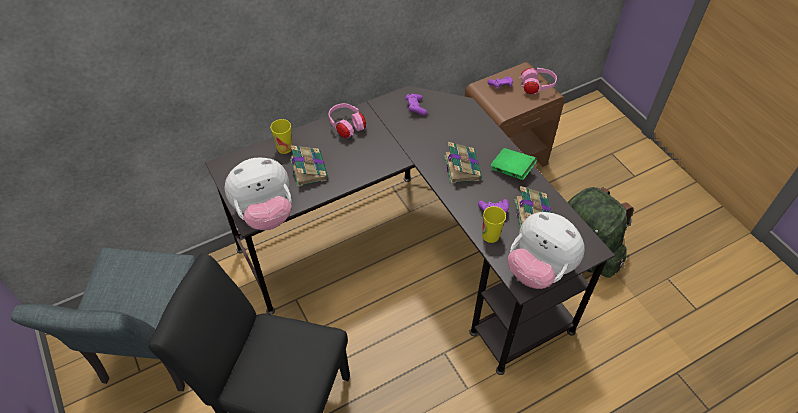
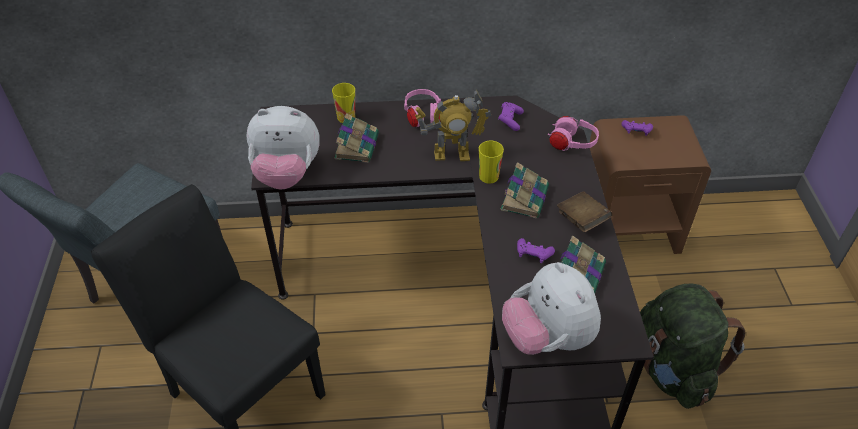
camera: 25 degrees right, 5 degrees down
cup [482,206,506,243] -> cup moved to [479,141,504,184]
green book [490,148,537,180] -> brown book [557,192,612,232]
pink headphones [519,68,557,94] -> pink headphones moved to [548,116,599,151]
none -> toy robot [415,90,491,161]

